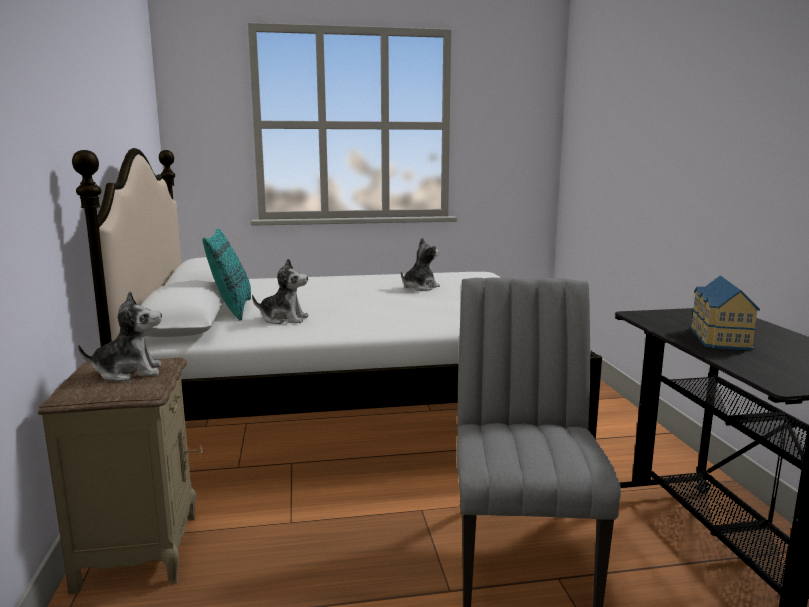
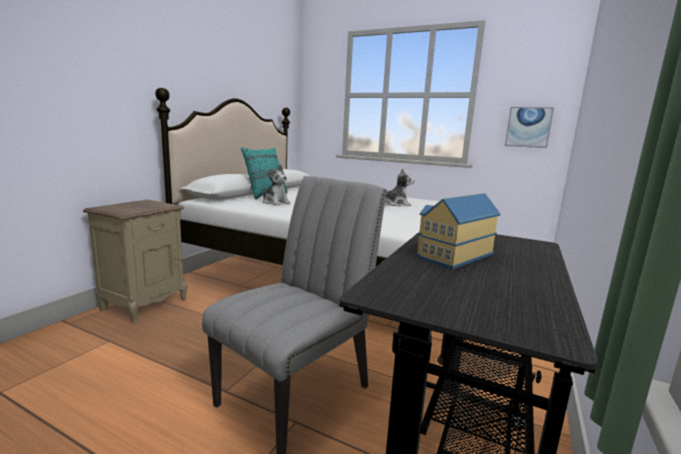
camera: 35 degrees right, 0 degrees up
plush toy [78,291,162,381] -> none
none -> picture [505,107,554,148]

